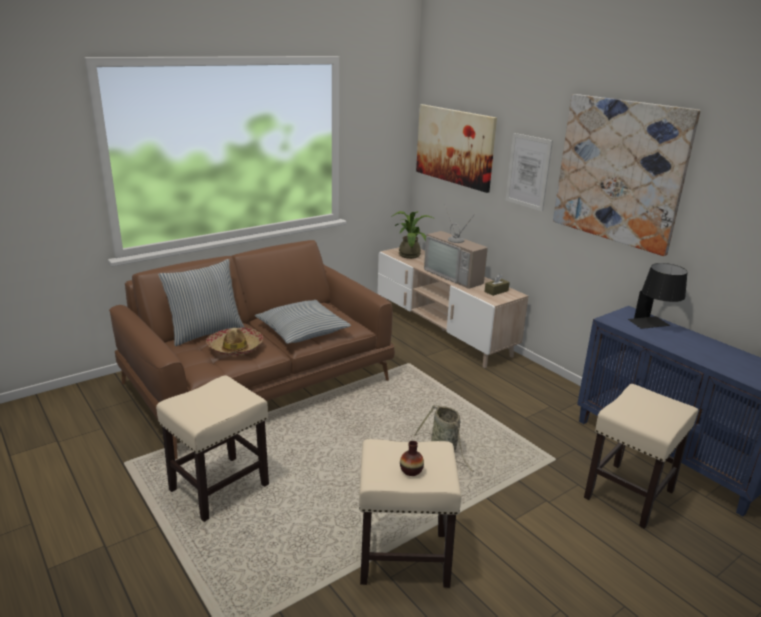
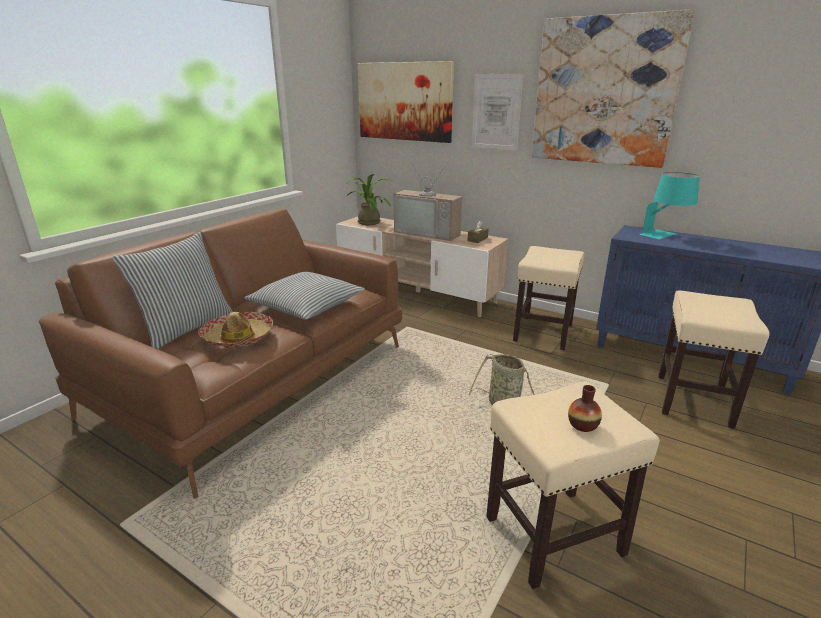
camera: 20 degrees left, 0 degrees up
beige stool [156,375,269,522] -> beige stool moved to [513,246,585,350]
black table lamp [628,263,687,329] -> turquoise table lamp [639,172,700,239]

